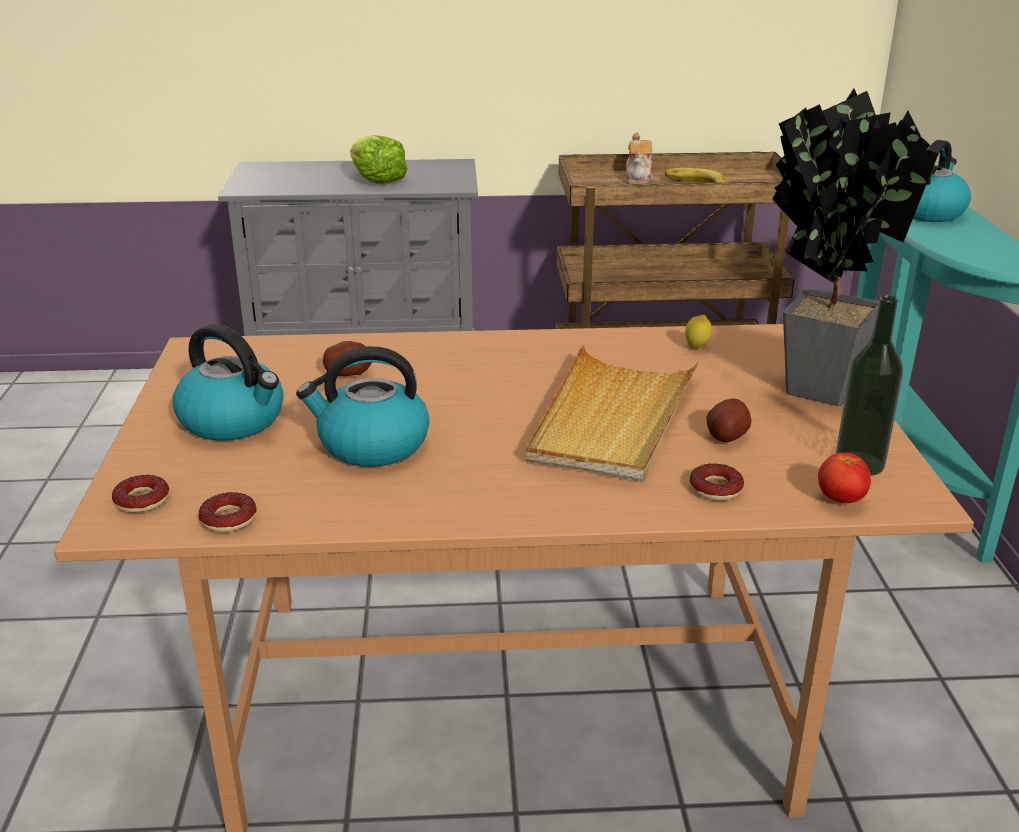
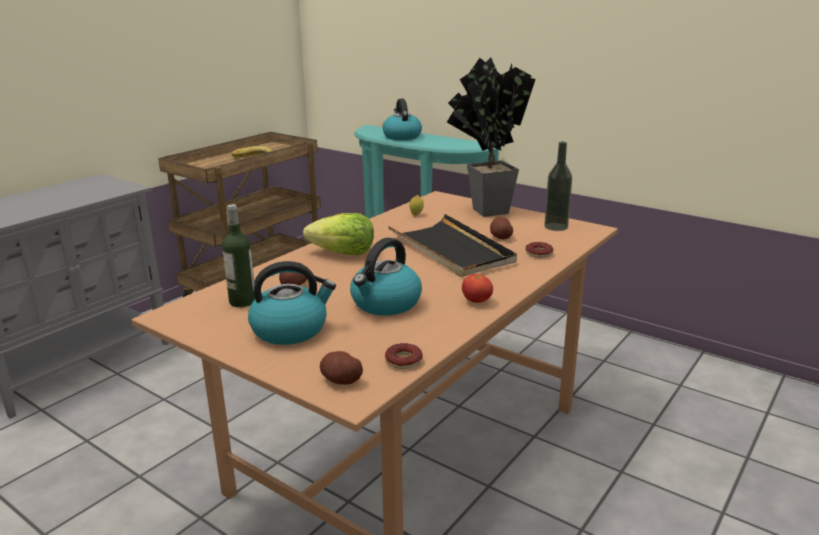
camera: 50 degrees left, 5 degrees down
donut [112,475,169,513] -> potato [320,351,363,385]
lettuce [350,135,408,184] -> lettuce moved to [303,213,374,256]
beige tray [526,345,699,482] -> black tray [388,214,517,277]
teapot [626,133,654,184] -> none
tomato [818,453,871,503] -> tomato moved to [462,274,493,303]
none -> bottle [222,204,255,307]

